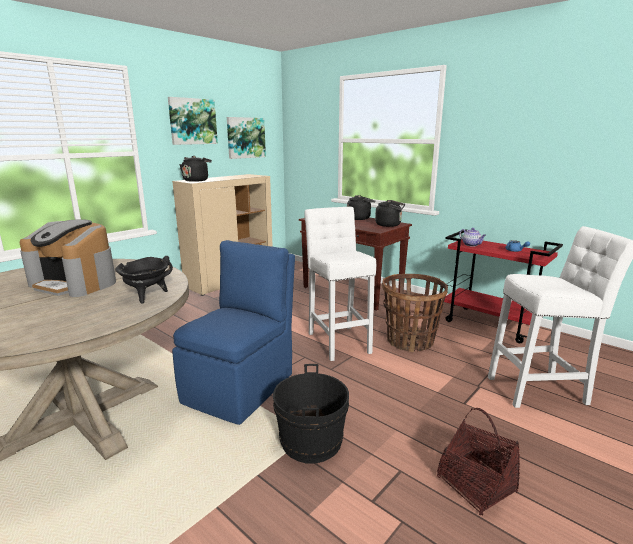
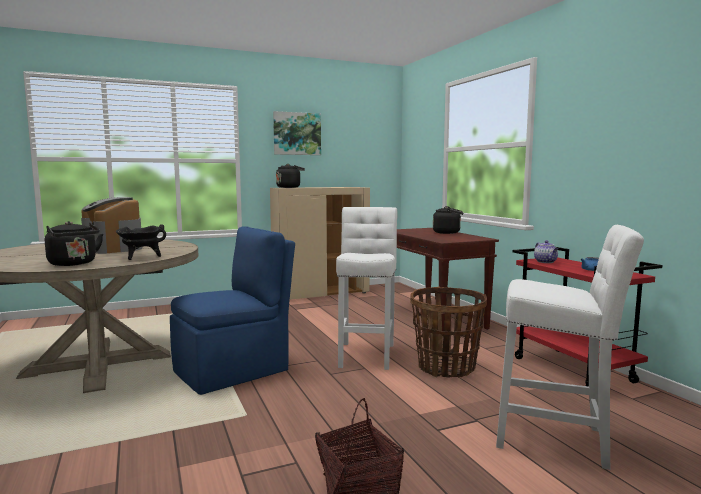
camera: 25 degrees right, 10 degrees down
picture [227,117,266,159] -> none
black bucket [273,364,349,464] -> none
black kettle [375,200,405,227] -> black kettle moved to [45,221,103,266]

